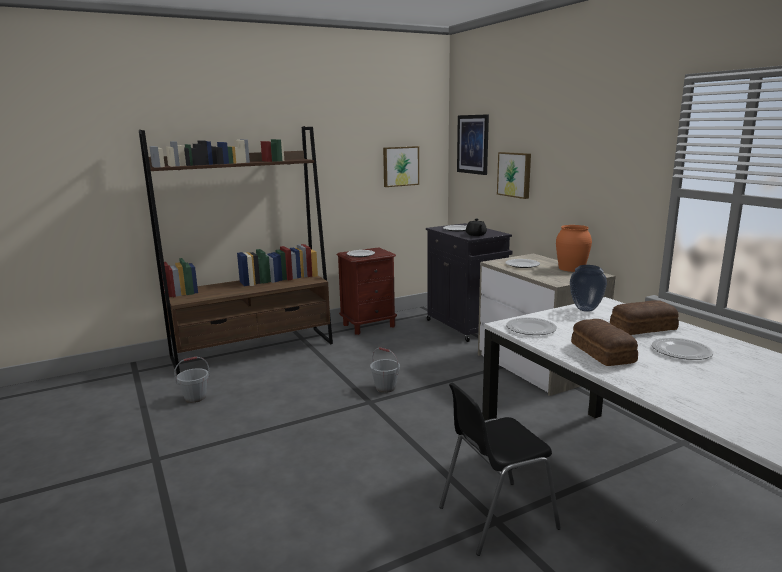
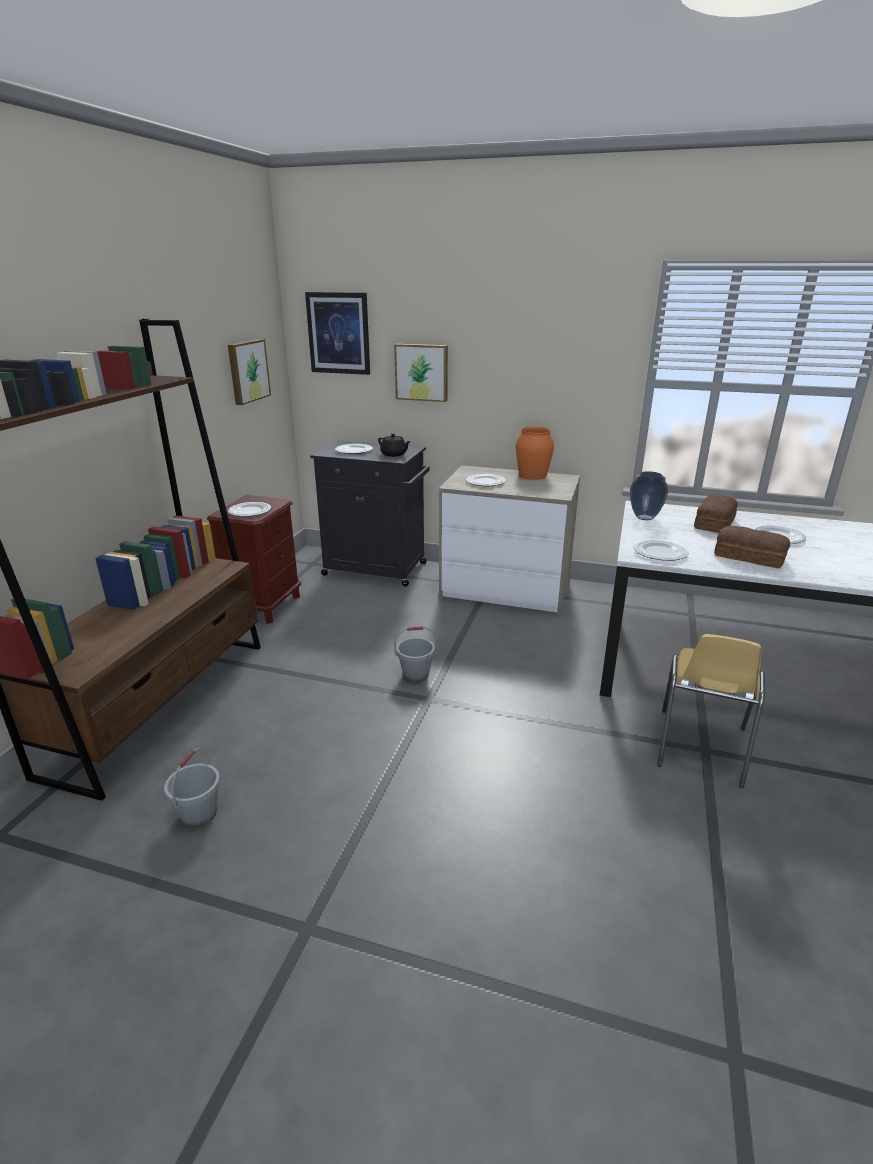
camera: 45 degrees left, 10 degrees up
black chair [439,383,561,556] -> yellow chair [657,634,765,788]

